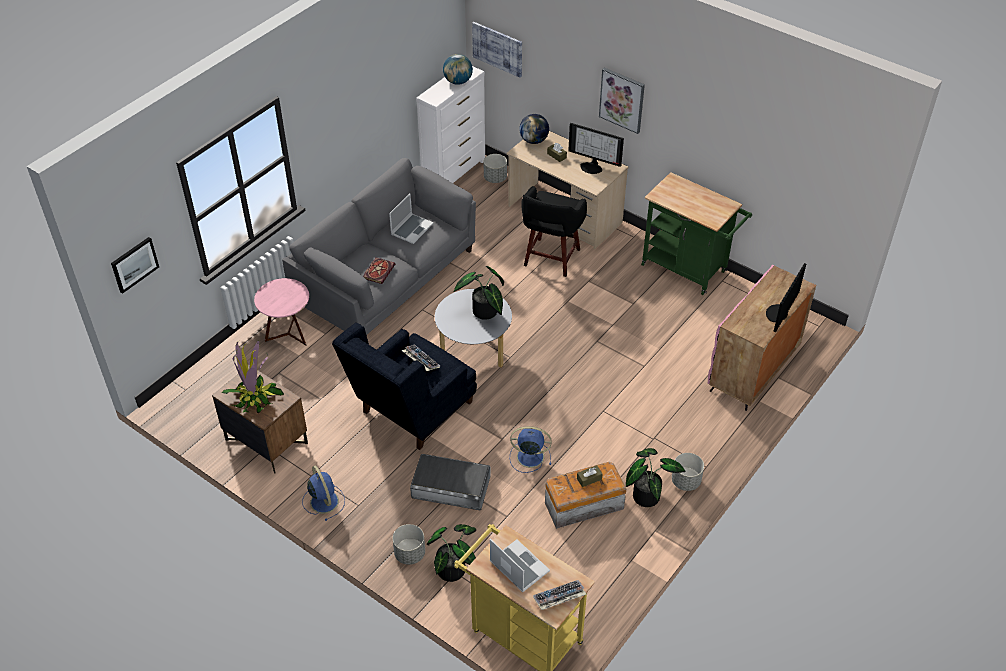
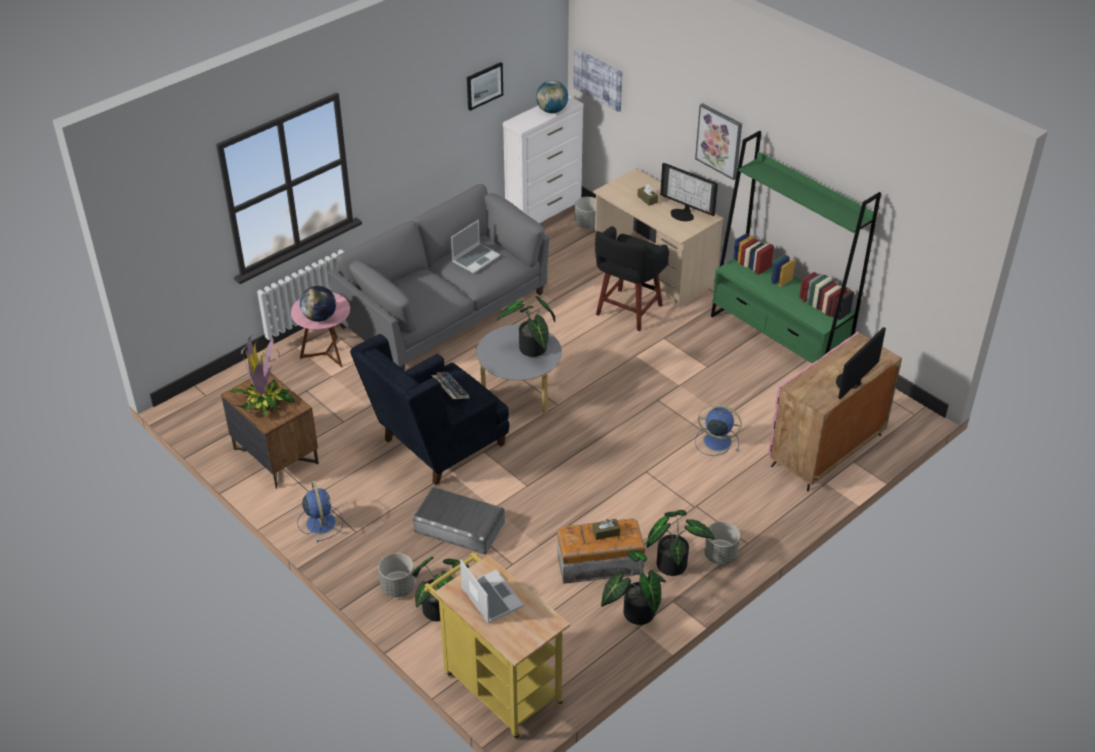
camera: 10 degrees right, 5 degrees down
picture [111,237,159,294] -> picture moved to [467,62,503,111]
book [363,257,395,284] -> none
blue fan [510,426,552,473] -> blue fan moved to [695,404,742,456]
globe [519,114,549,144] -> globe moved to [300,286,336,322]
keyboard [533,580,587,610] -> none
green cart [641,172,752,295] -> green bookcase [711,131,881,363]
none -> potted plant [601,550,666,625]

